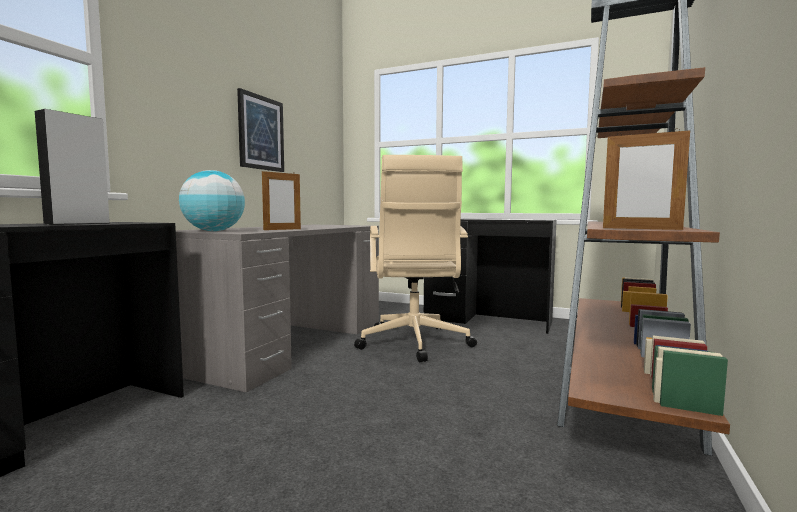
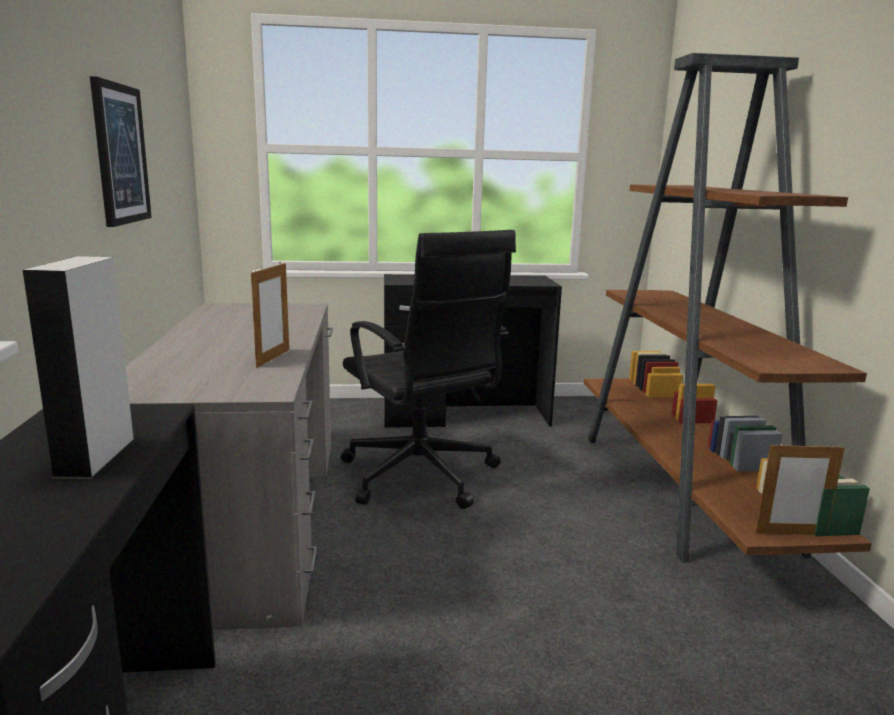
camera: 30 degrees left, 10 degrees up
globe [179,170,245,231] -> none
beige office chair [354,155,477,362] -> black office chair [341,230,516,509]
picture frame [603,128,690,230] -> picture frame moved to [756,442,845,535]

